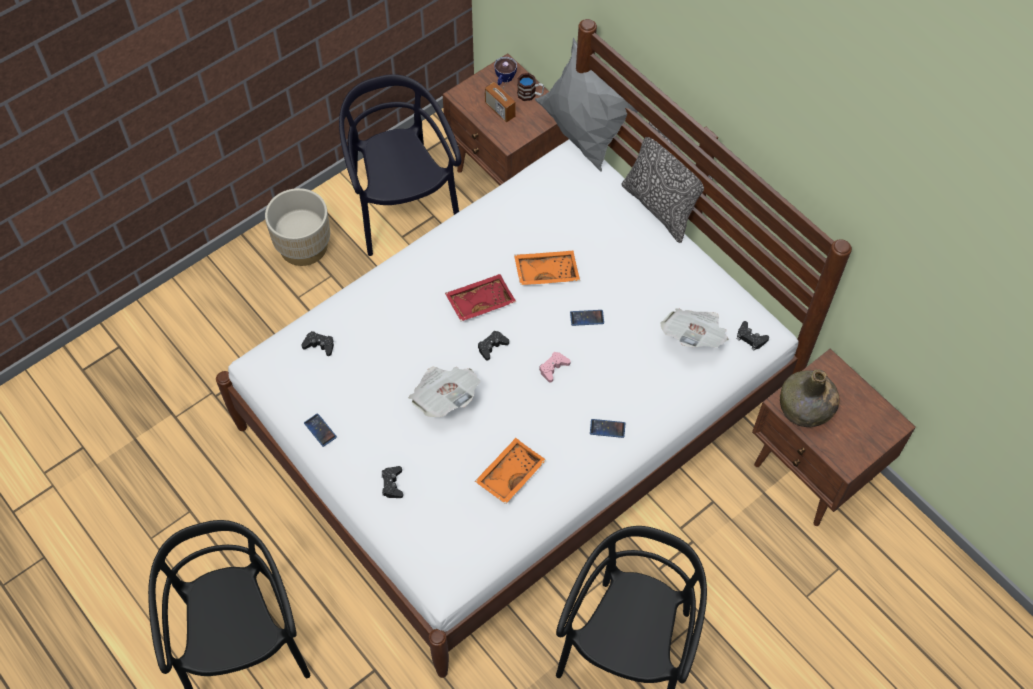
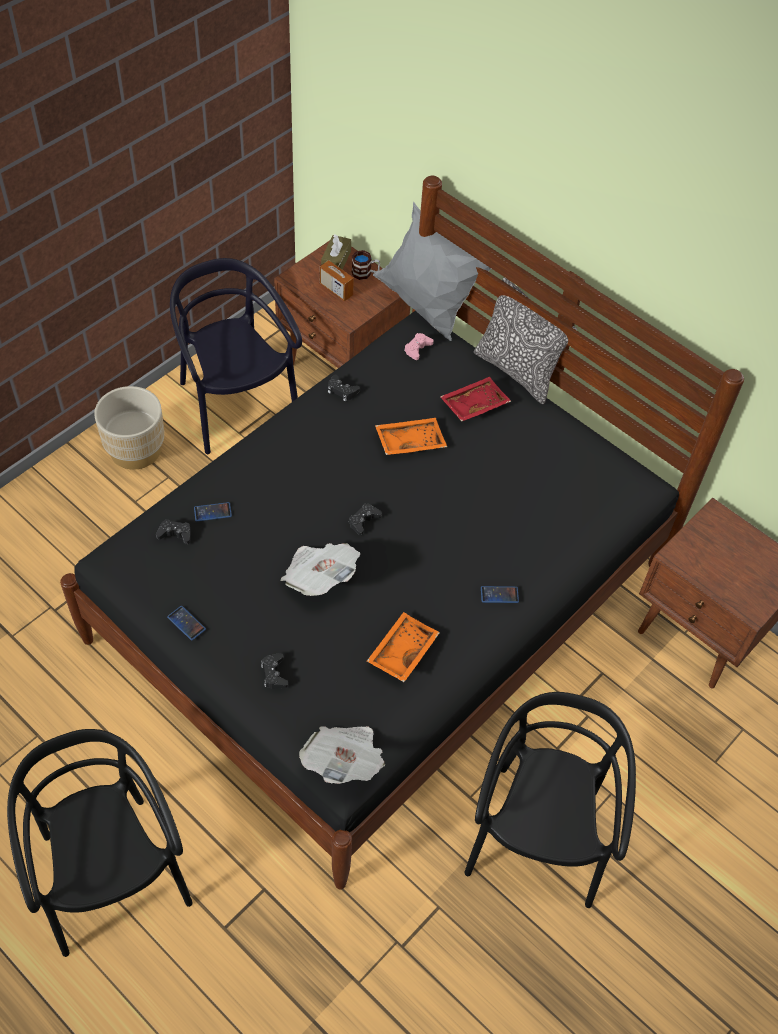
camera: 10 degrees left, 5 degrees down
white bed [216,19,852,678] -> black bed [60,176,744,890]
red tray [445,274,516,321] -> red tray moved to [440,377,511,422]
cup [494,57,517,85] -> brown tissue box [321,234,351,270]
pink game controller [539,352,571,383] -> pink game controller moved to [404,333,434,360]
phone [570,310,604,326] -> phone moved to [194,502,232,521]
newspaper [660,308,729,348] -> newspaper moved to [299,726,385,784]
black game controller [737,321,769,350] -> black game controller moved to [328,375,360,402]
green bottle [780,369,840,427] -> none

